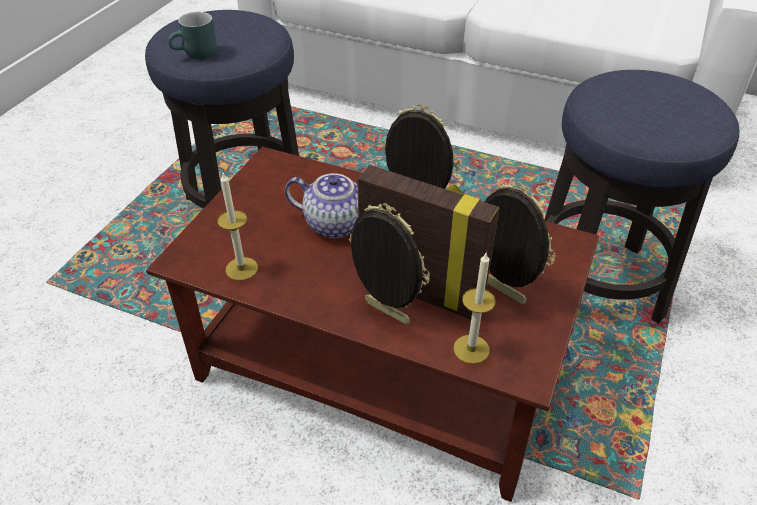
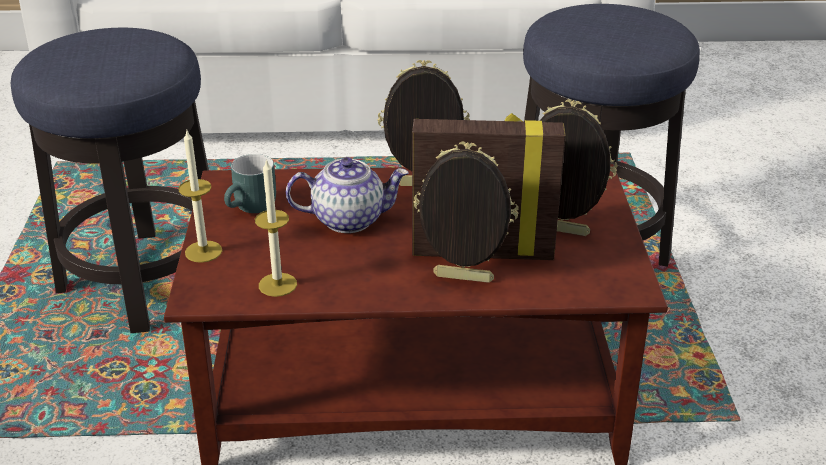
camera: 25 degrees left, 10 degrees down
turquoise mug [168,12,217,60] -> turquoise mug moved to [224,154,276,213]
candle [453,253,496,364] -> candle moved to [178,131,222,263]

